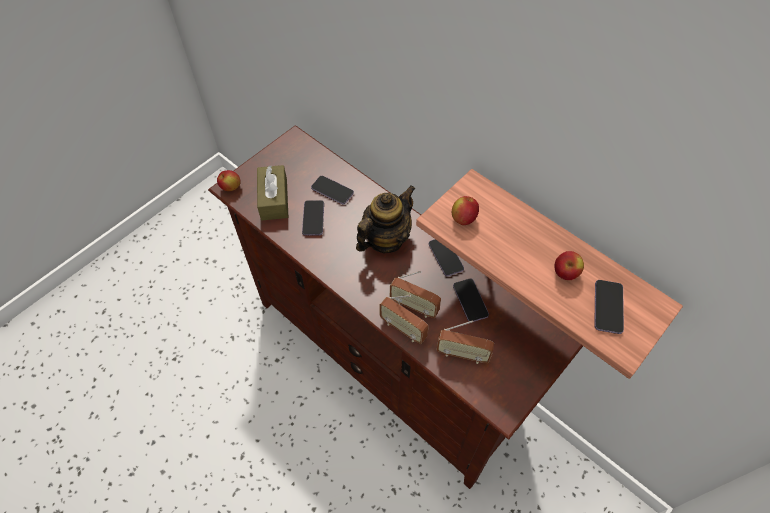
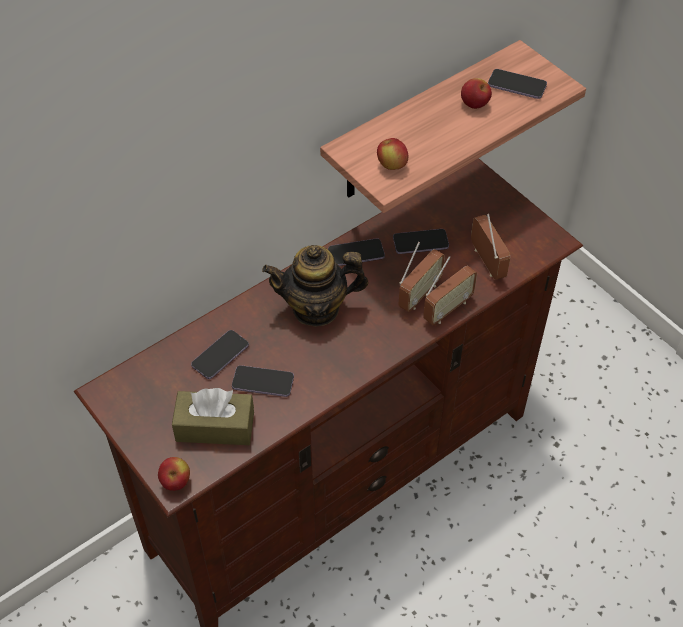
camera: 80 degrees left, 5 degrees down
teapot [356,186,415,253] -> teapot turned 60 degrees counterclockwise [262,245,368,327]
radio [437,320,494,364] -> radio turned 45 degrees counterclockwise [471,214,510,280]

